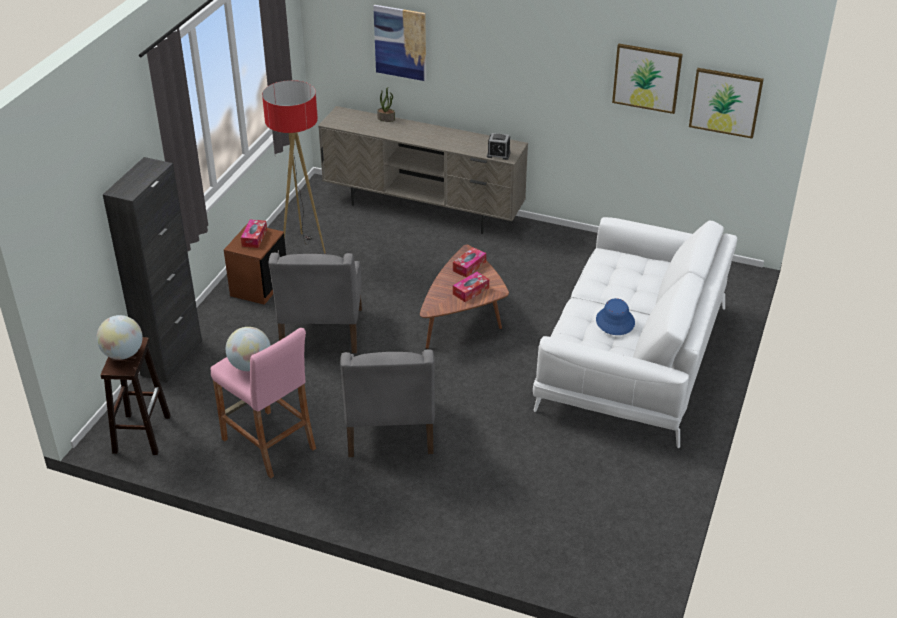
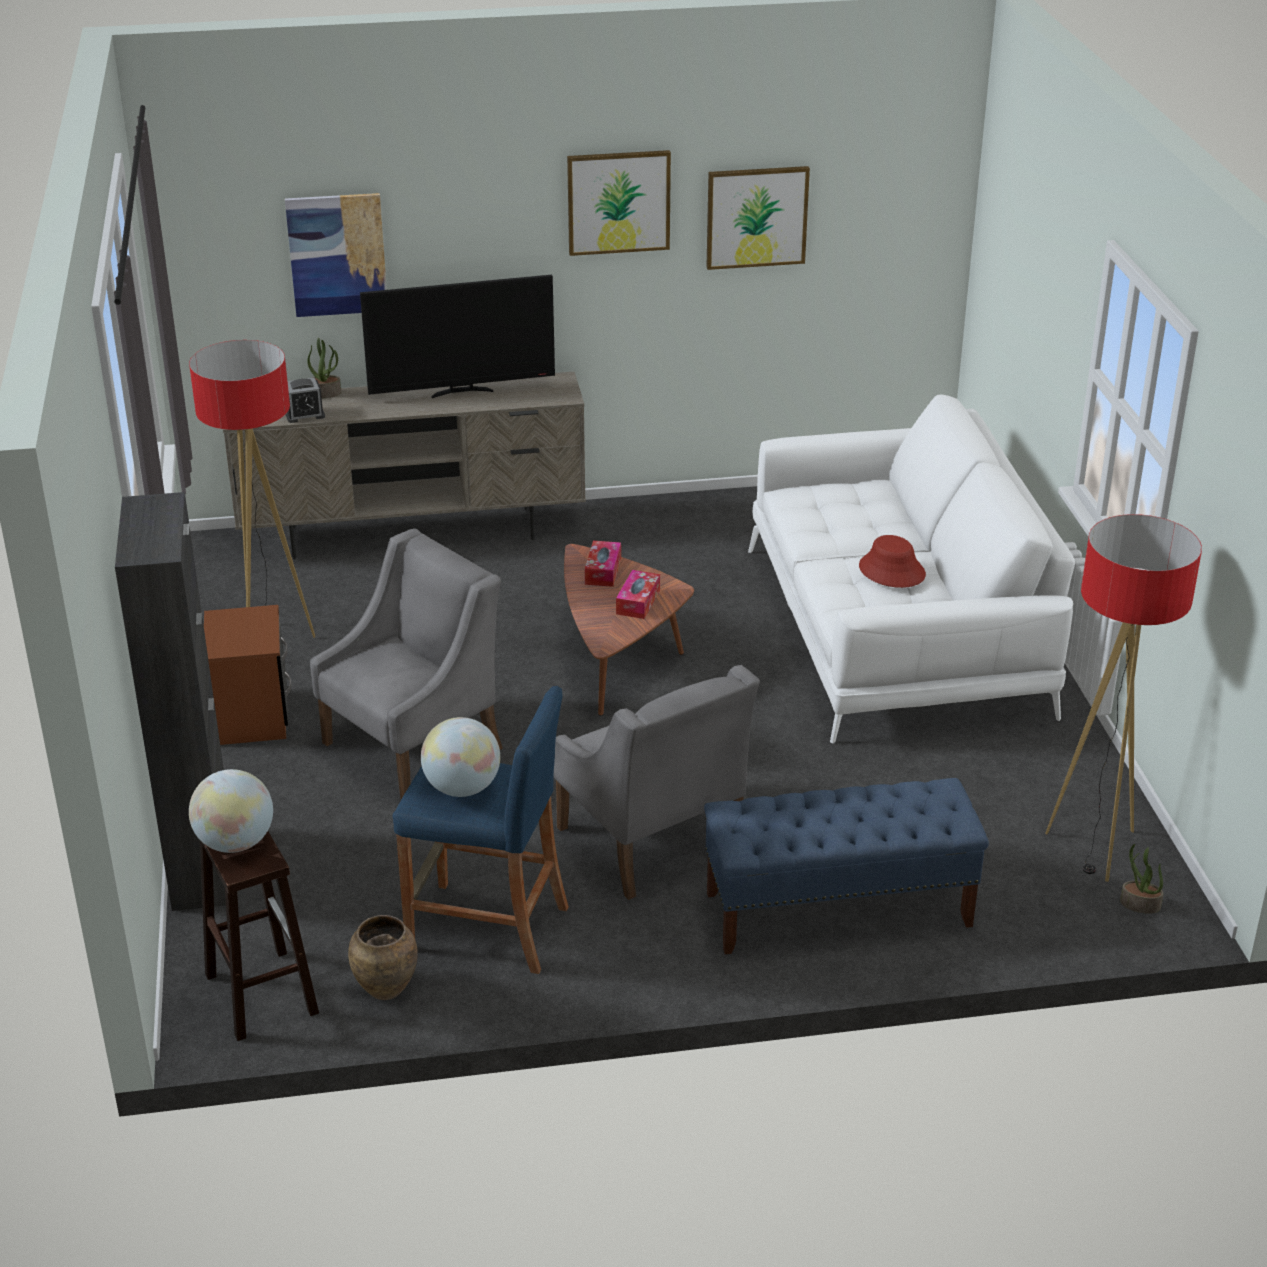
camera: 30 degrees left, 5 degrees down
pink stool [211,328,316,478] -> blue stool [393,686,569,974]
tissue box [241,219,267,248] -> none
grey armchair [268,253,362,353] -> grey armchair turned 105 degrees counterclockwise [310,529,503,799]
alarm clock [487,133,511,160] -> alarm clock moved to [285,378,325,423]
blue hat [596,298,635,335] -> red hat [859,535,926,588]
picture [689,68,764,139] -> picture moved to [567,150,671,256]
none -> brown vase [348,915,418,1000]
none -> television [360,275,555,398]
none -> blue bench [704,778,989,954]
none -> floor lamp [1045,514,1202,882]
none -> potted plant [1120,844,1163,914]

